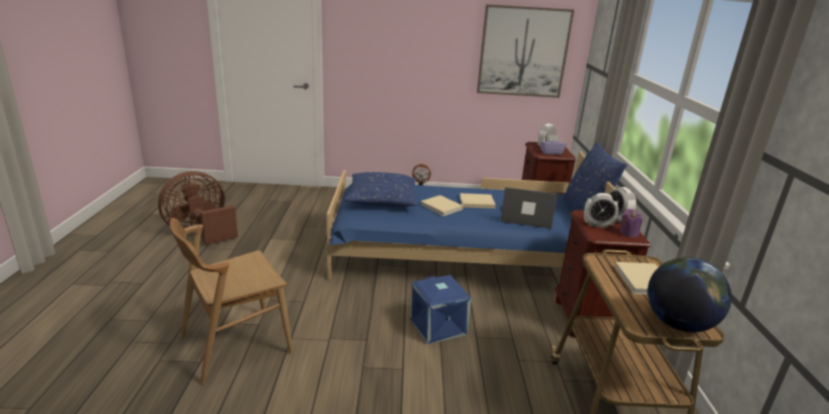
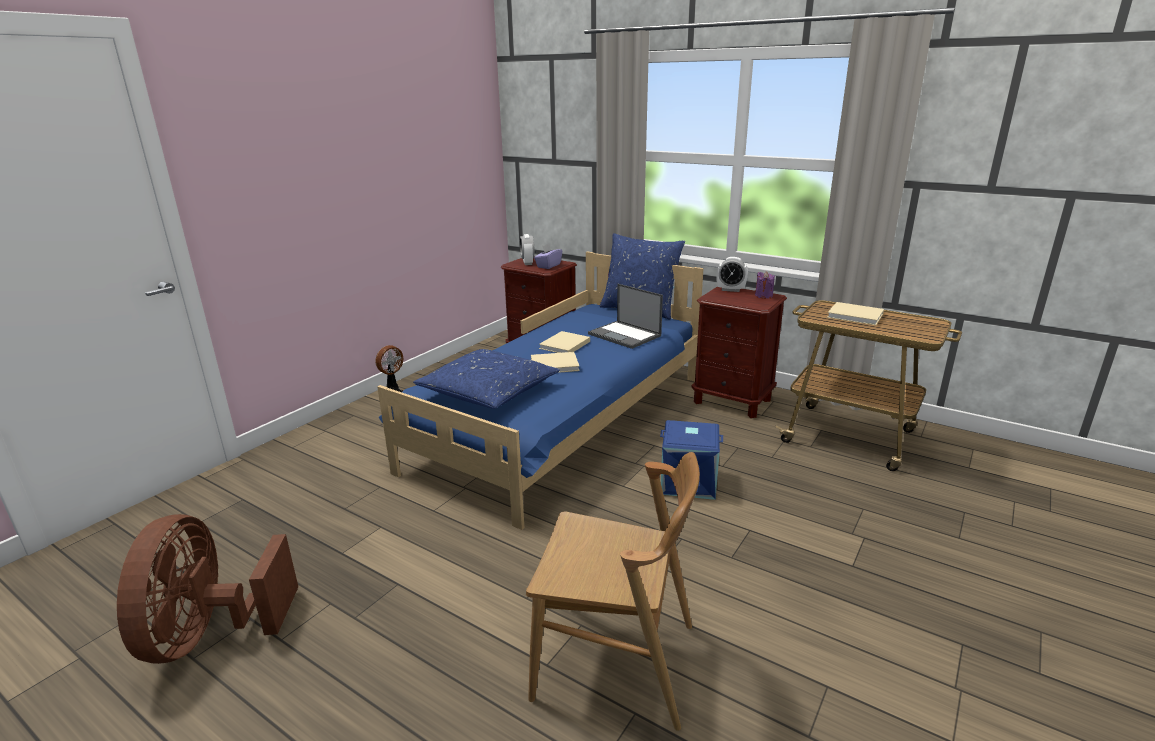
camera: 55 degrees left, 0 degrees up
brown chair [170,218,293,385] -> brown chair turned 75 degrees counterclockwise [526,452,700,731]
picture [477,4,574,98] -> none
laptop [501,187,558,229] -> laptop turned 90 degrees counterclockwise [588,284,663,349]
alarm clock [584,193,619,228] -> none
globe [647,257,732,332] -> none

